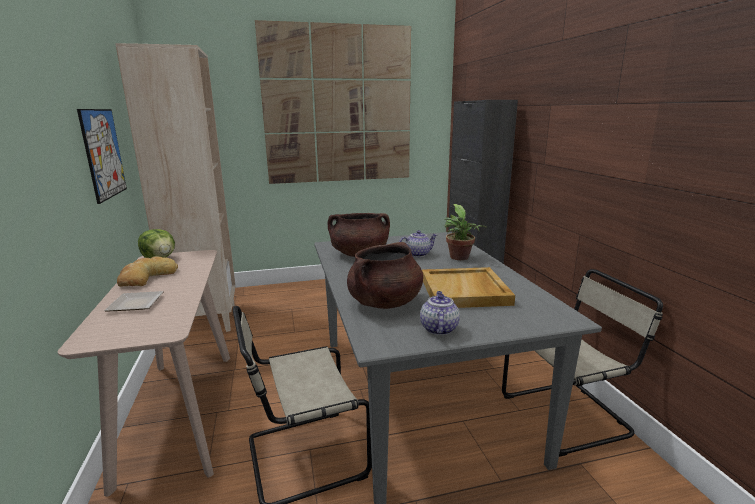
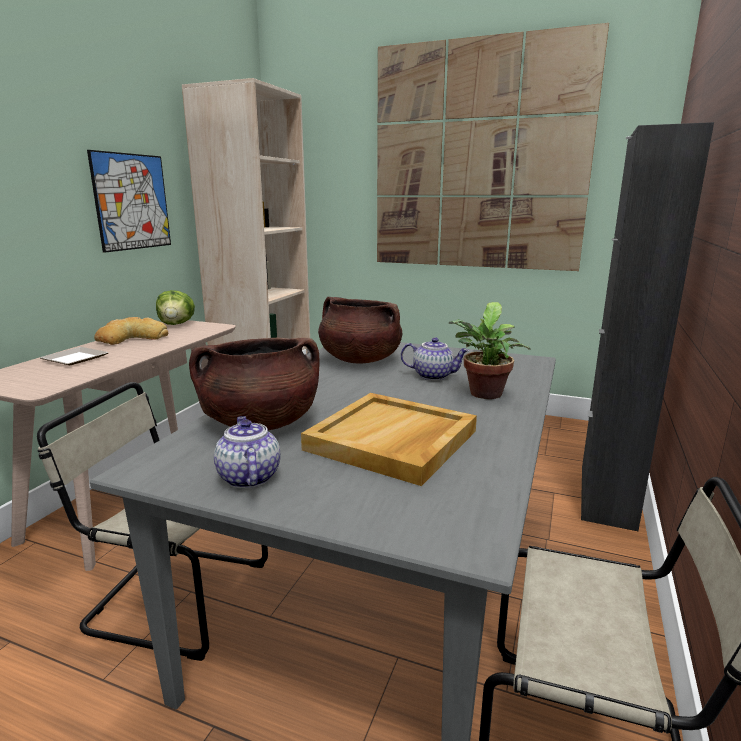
camera: 35 degrees right, 0 degrees up
teapot [420,291,460,335] -> teapot turned 60 degrees counterclockwise [214,416,280,488]

